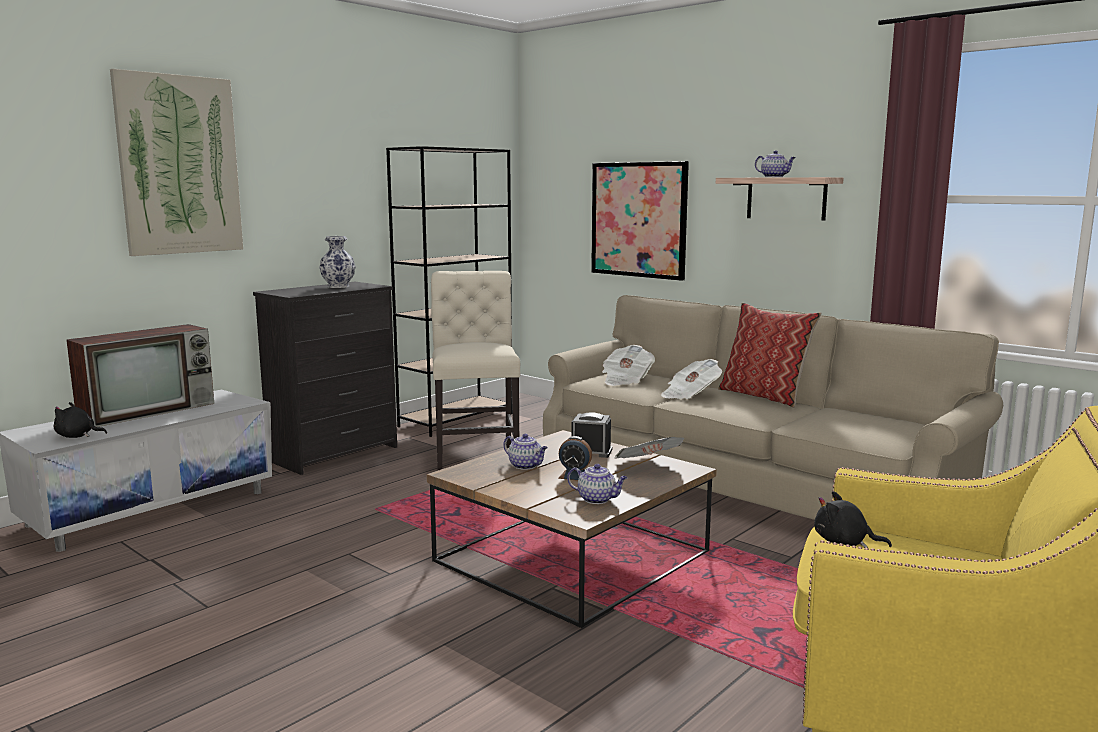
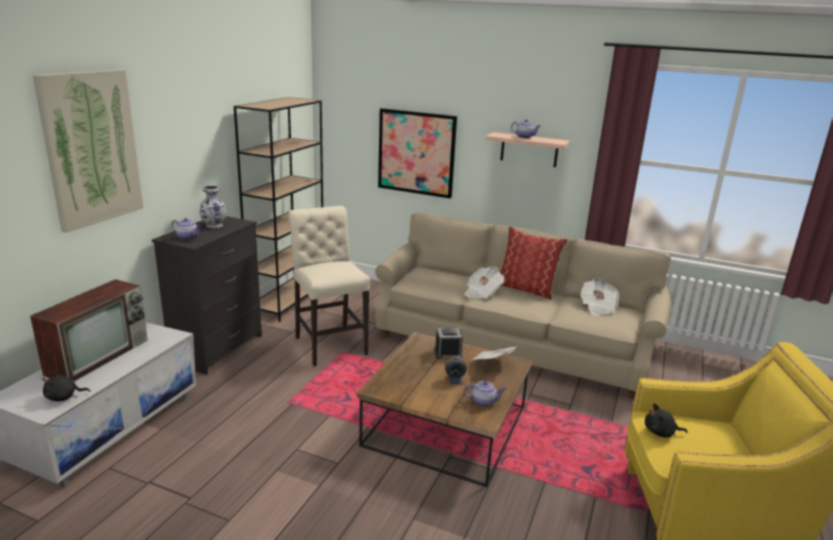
camera: 20 degrees left, 10 degrees up
teapot [504,434,548,470] -> teapot moved to [172,218,201,240]
newspaper [602,345,655,386] -> newspaper moved to [580,278,620,316]

